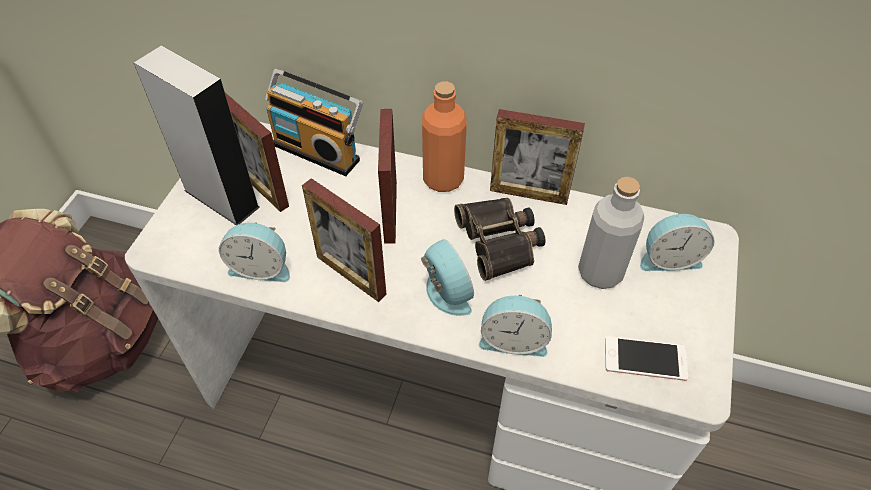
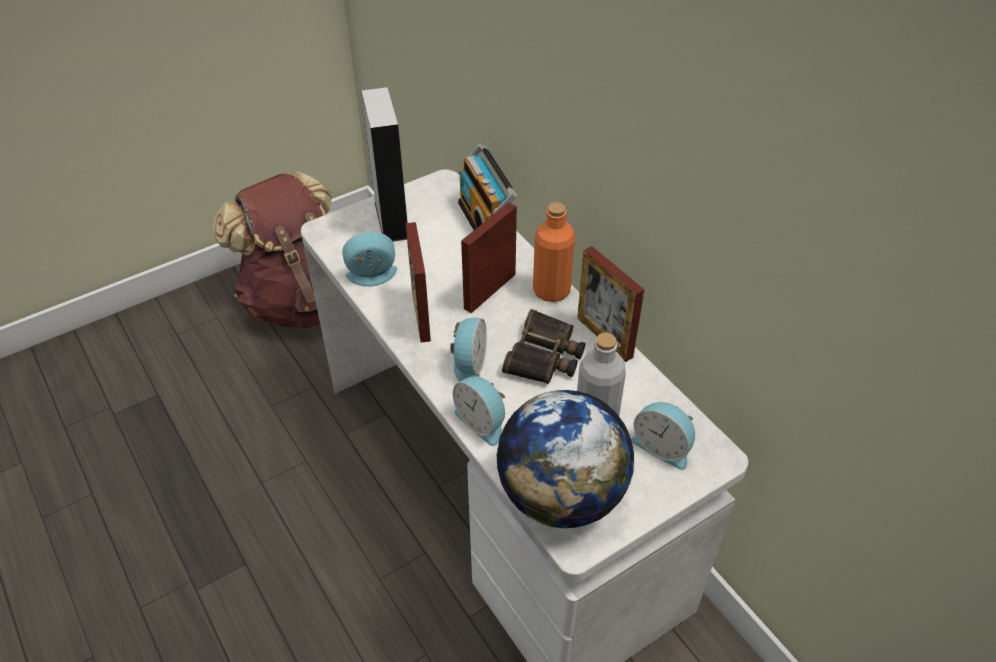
camera: 40 degrees right, 5 degrees down
alarm clock [219,222,290,282] -> alarm clock turned 120 degrees clockwise [342,232,397,287]
picture frame [225,93,289,212] -> none
phone [605,336,688,381] -> globe [496,390,635,528]

